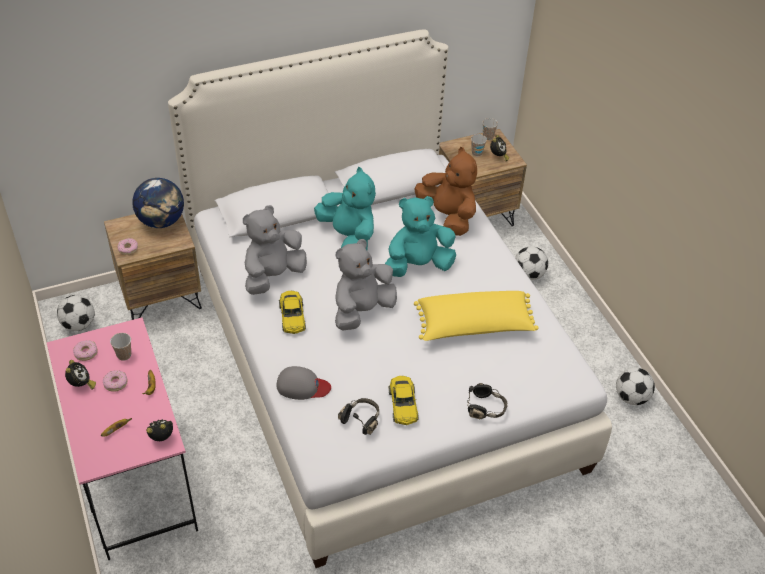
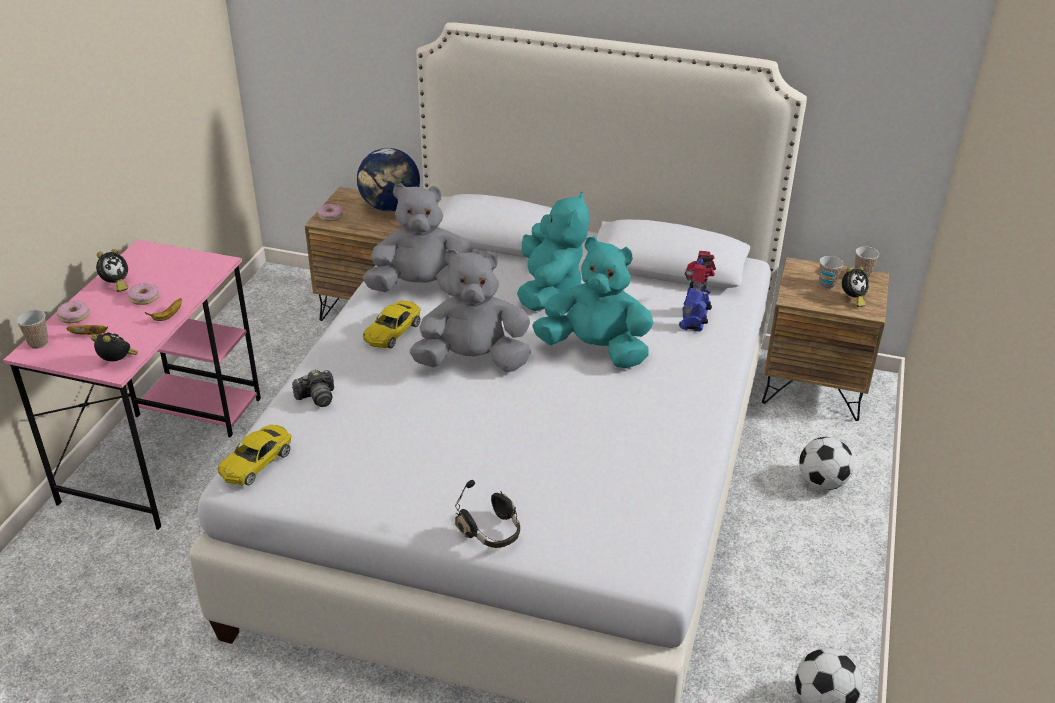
camera: 40 degrees right, 10 degrees down
football [57,295,95,331] -> none
donut [73,340,97,361] -> donut moved to [57,301,89,323]
cup [110,333,131,361] -> cup moved to [16,310,48,349]
grey cap [276,366,331,400] -> camera [292,369,334,407]
black headphones [338,398,379,435] -> none
yellow toy car [389,376,418,425] -> yellow toy car moved to [218,425,292,485]
brown plush toy [414,147,477,236] -> toy robot [679,251,716,331]
yellow pillow [414,291,539,341] -> none

